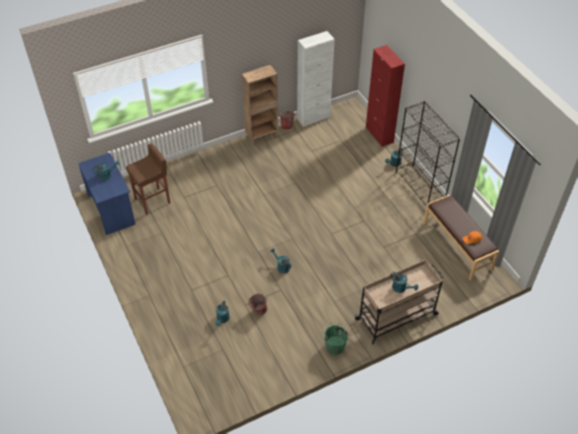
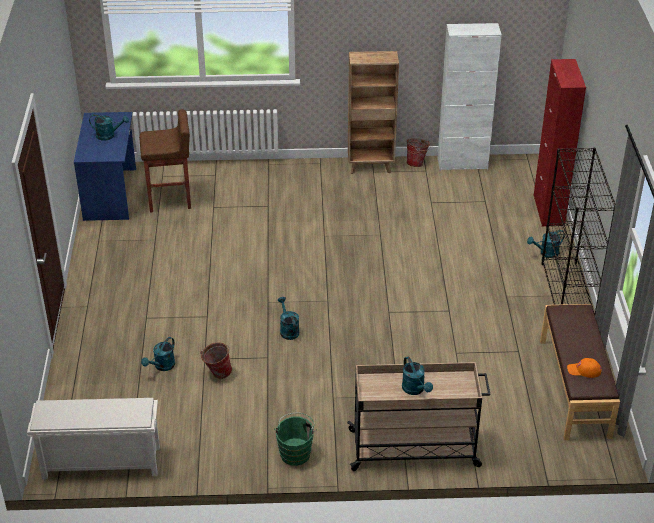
camera: 25 degrees right, 10 degrees down
none -> white shoe rack [27,398,160,479]

